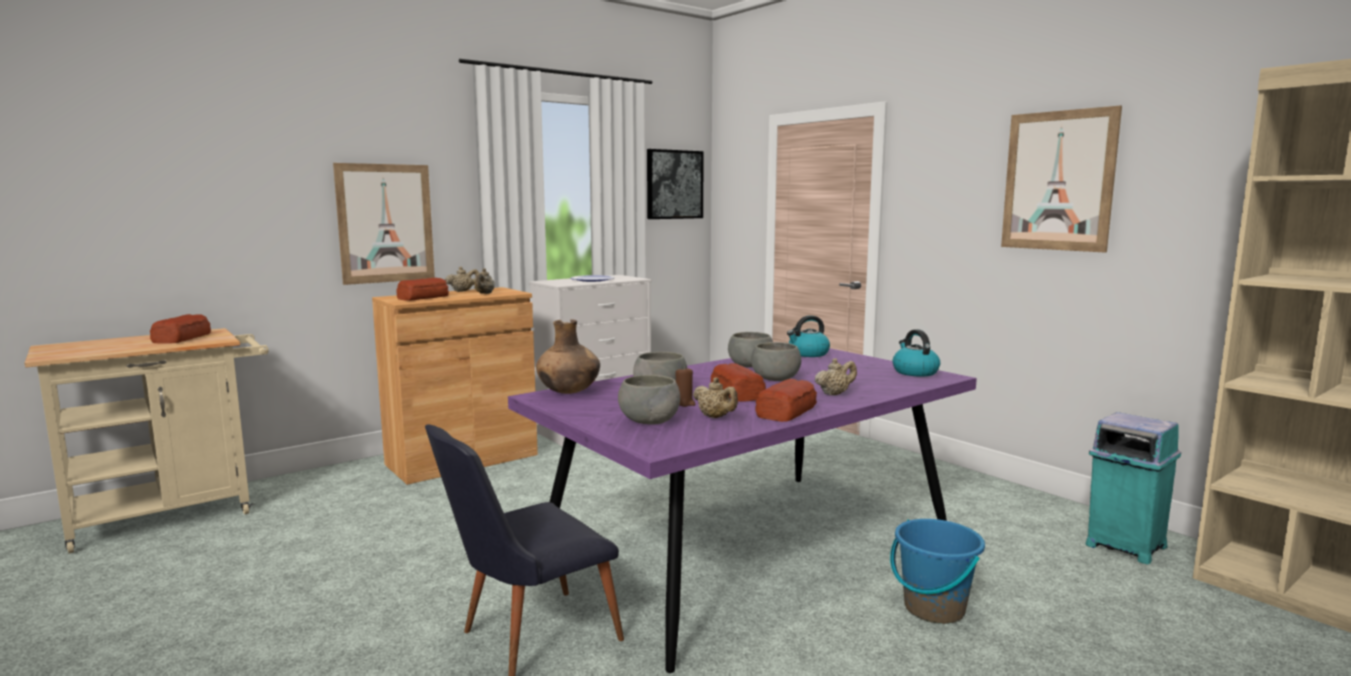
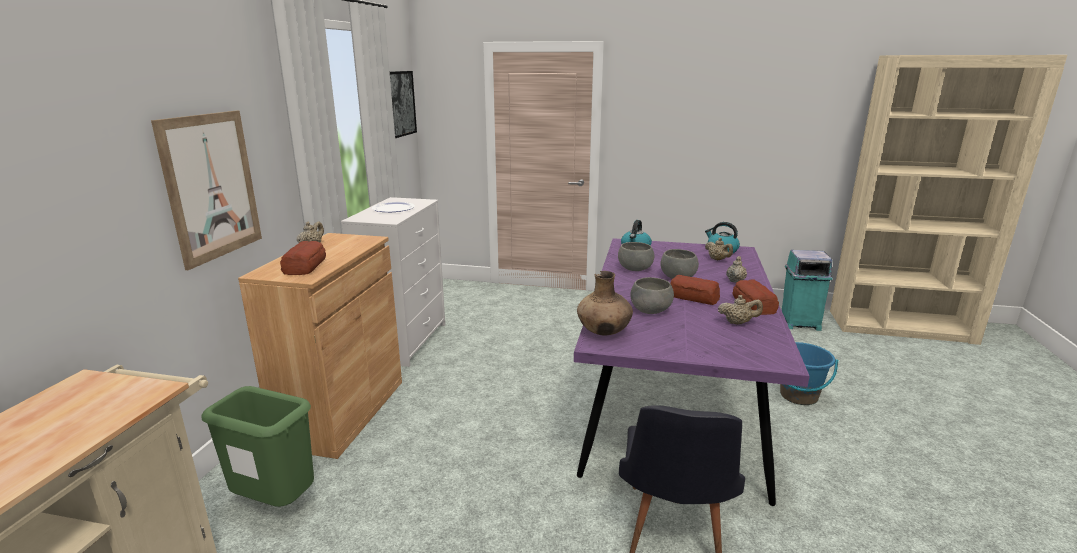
camera: 40 degrees left, 10 degrees up
bread [150,314,211,343] -> none
beige teapot [474,268,495,294] -> beige teapot moved to [705,238,733,260]
grey bowl [618,375,680,425] -> none
brown candle [675,366,696,407] -> none
picture [1001,105,1122,253] -> none
none -> green trash can [201,386,314,507]

